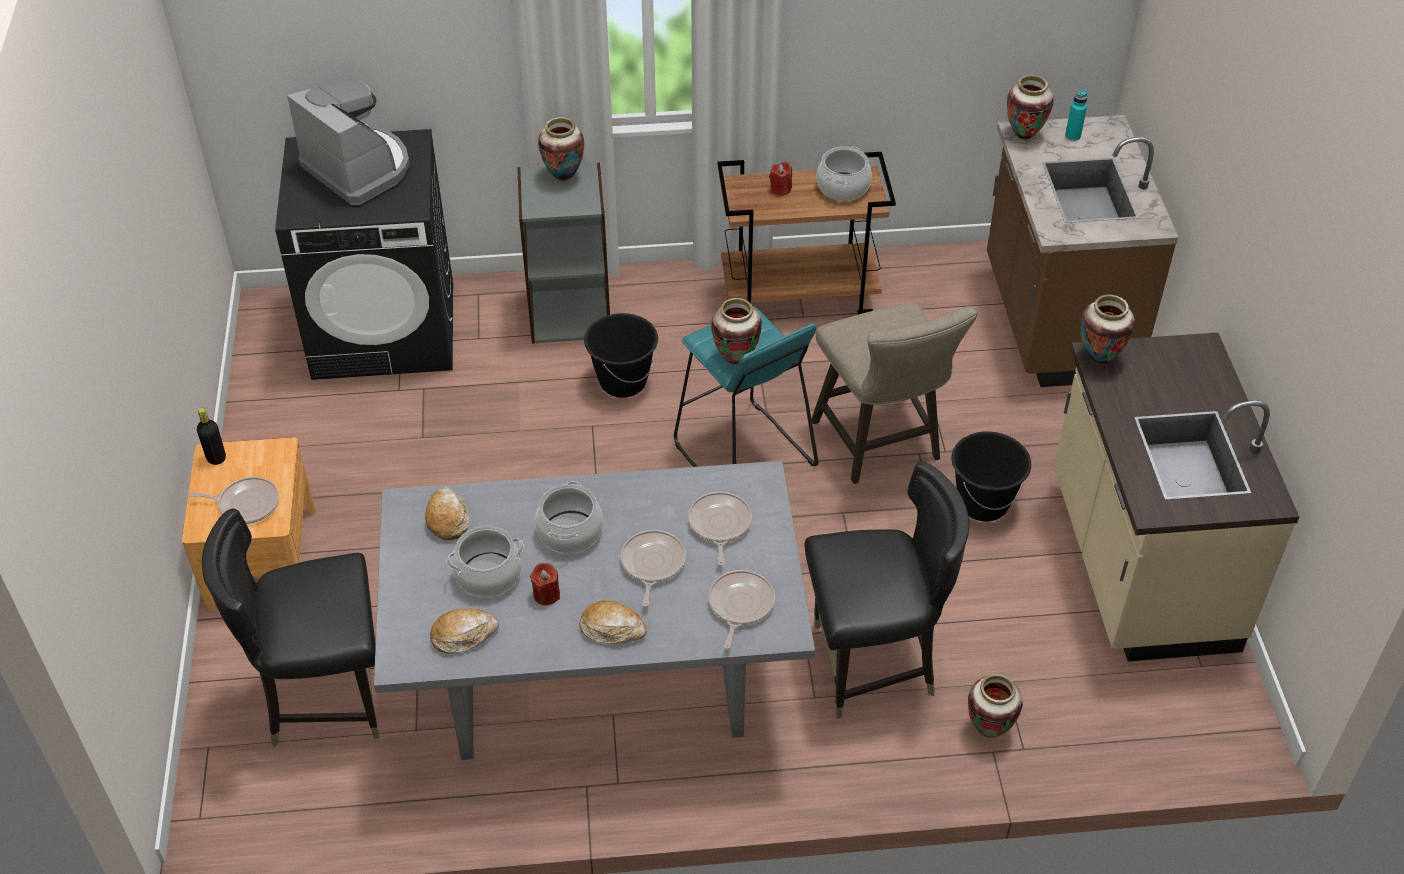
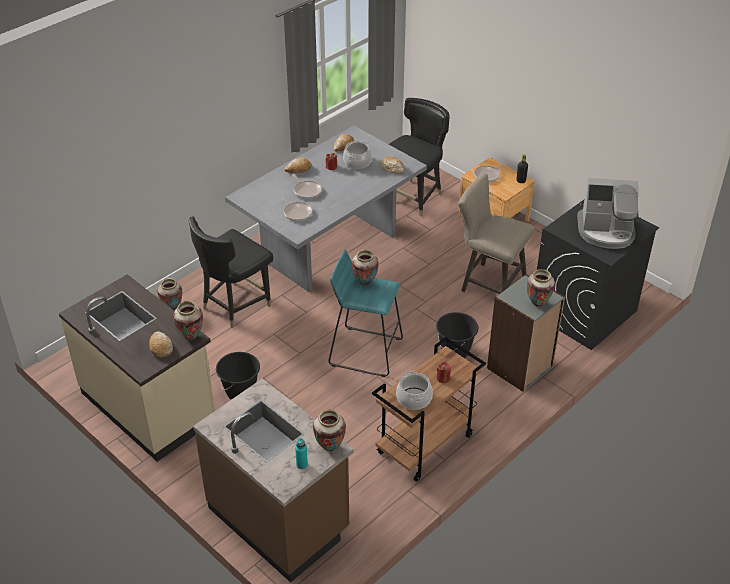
camera: 140 degrees right, 5 degrees down
cooking pot [535,481,603,554] -> none
frying pan [708,570,775,649] -> none
beige stool [811,302,978,484] -> beige stool moved to [458,173,535,294]
none -> bread [149,331,173,358]

